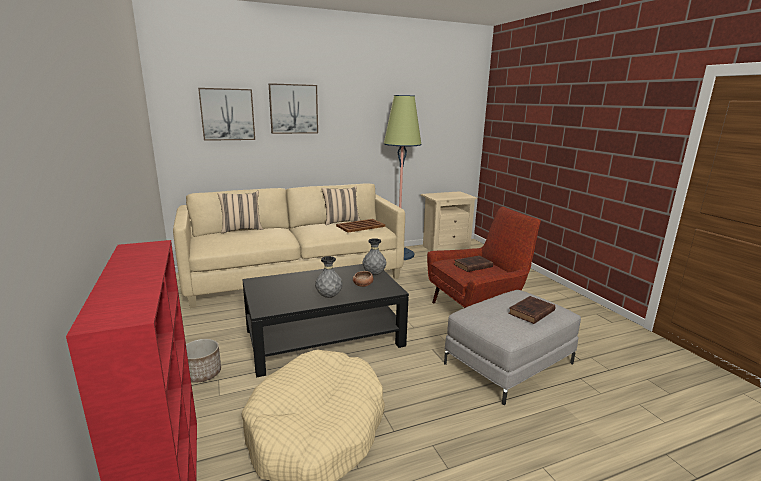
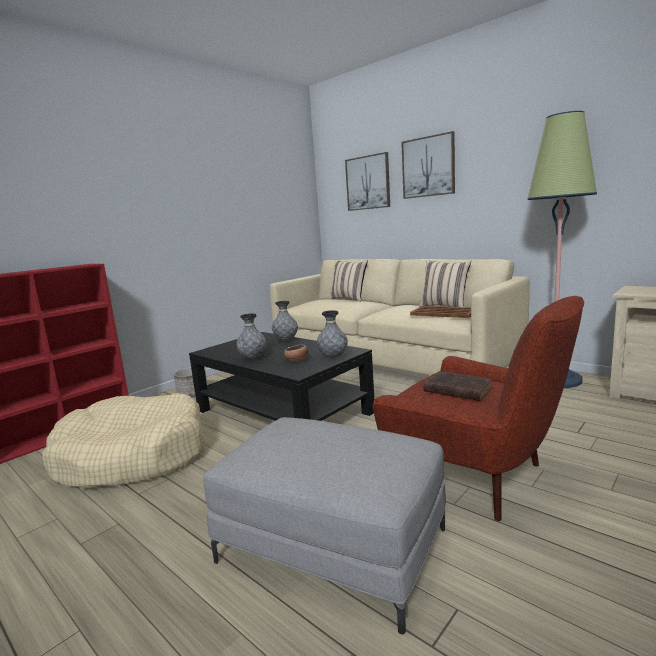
camera: 65 degrees right, 5 degrees down
brown book [508,296,555,324] -> none
none -> grey vase [272,301,298,341]

